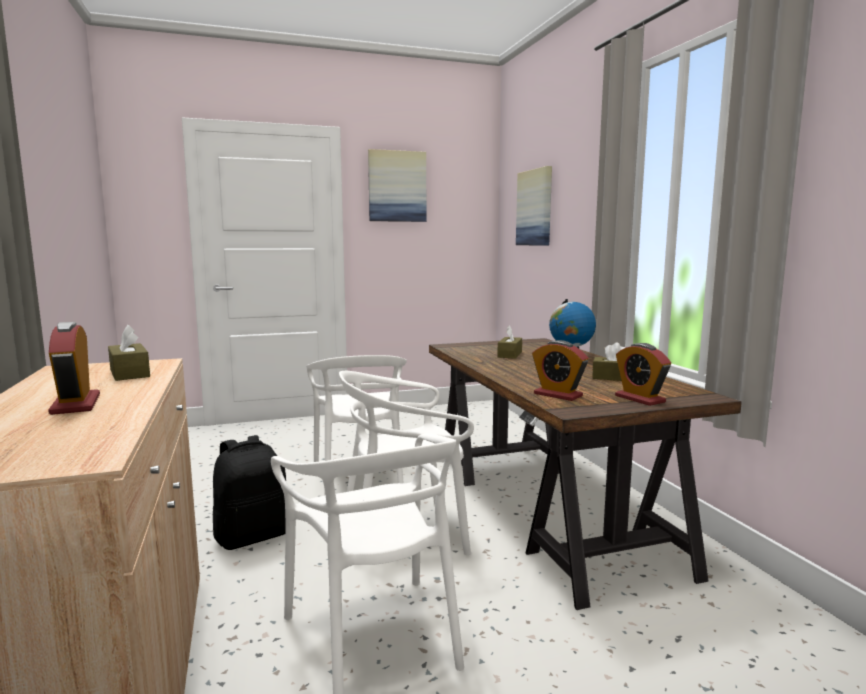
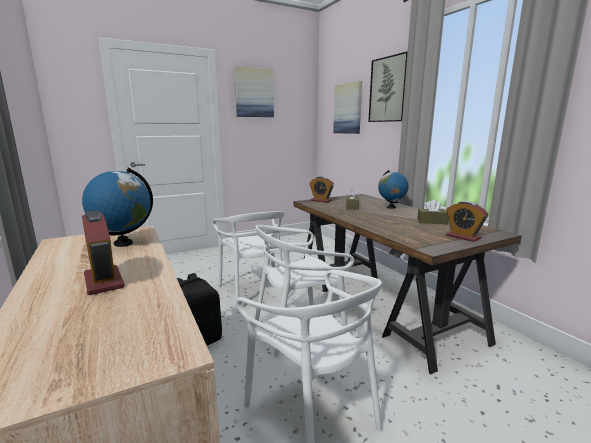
camera: 10 degrees left, 5 degrees up
brown tissue box [108,325,150,381] -> globe [82,168,153,247]
alarm clock [532,340,588,401] -> alarm clock moved to [309,176,334,203]
none -> picture [368,51,408,122]

